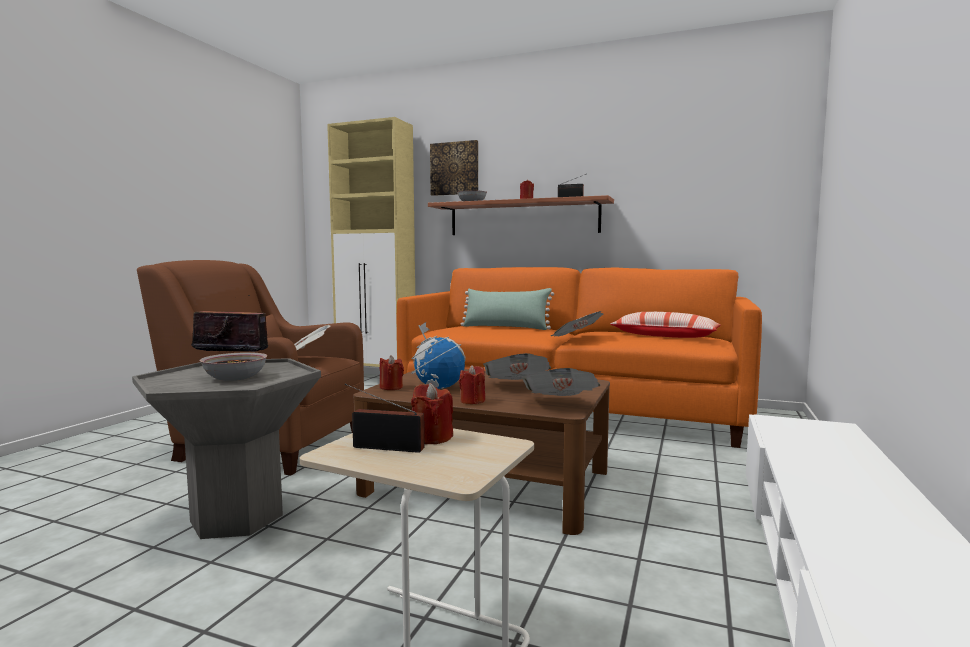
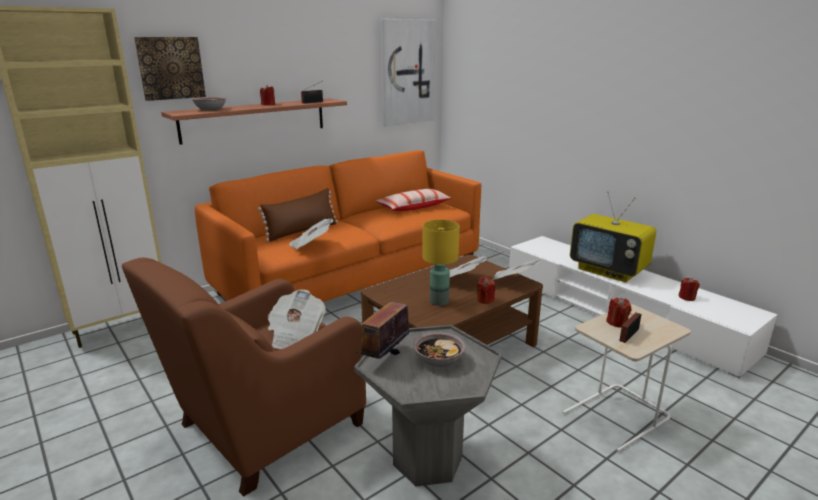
camera: 60 degrees left, 15 degrees up
red candle [380,355,404,390] -> red candle moved to [679,278,700,301]
globe [411,322,466,389] -> yellow table lamp [422,220,460,306]
green pillow [461,288,554,330] -> brown pillow [258,188,338,242]
newspaper [551,311,603,337] -> newspaper moved to [289,219,333,250]
none -> picture [381,19,435,126]
none -> television [570,191,656,282]

